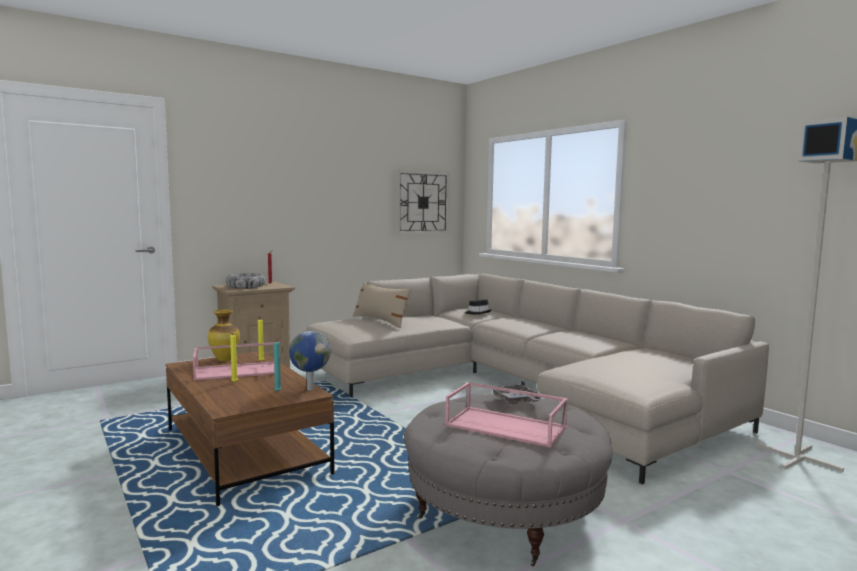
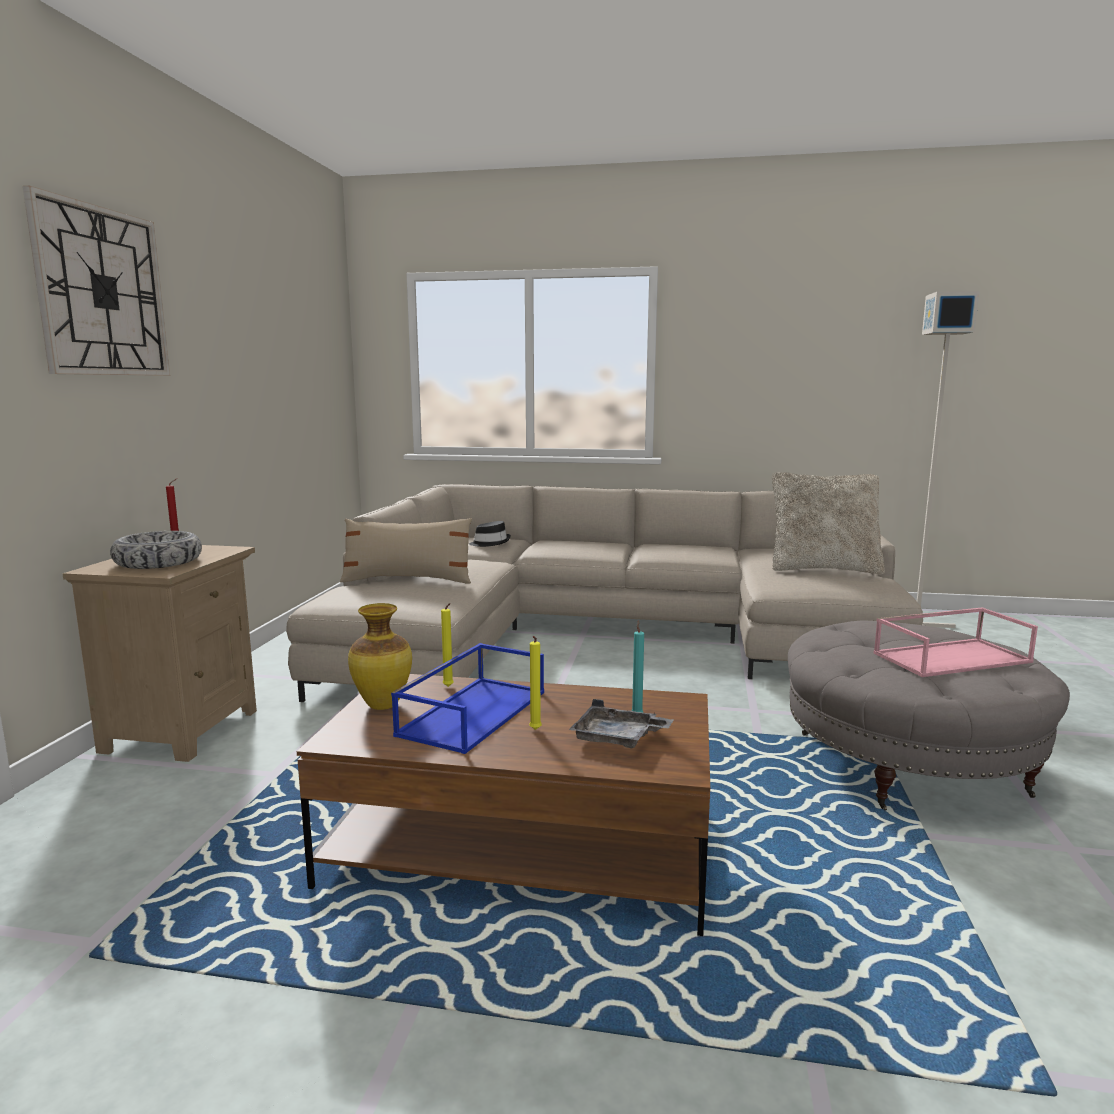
camera: 45 degrees left, 5 degrees up
pink tray [193,342,281,381] -> blue tray [391,643,544,754]
globe [289,331,330,390] -> none
wall clock [397,171,449,233] -> wall clock moved to [23,186,170,376]
grey tray [493,380,545,405] -> grey tray moved to [569,699,673,749]
none -> beige pillow [772,472,885,574]

